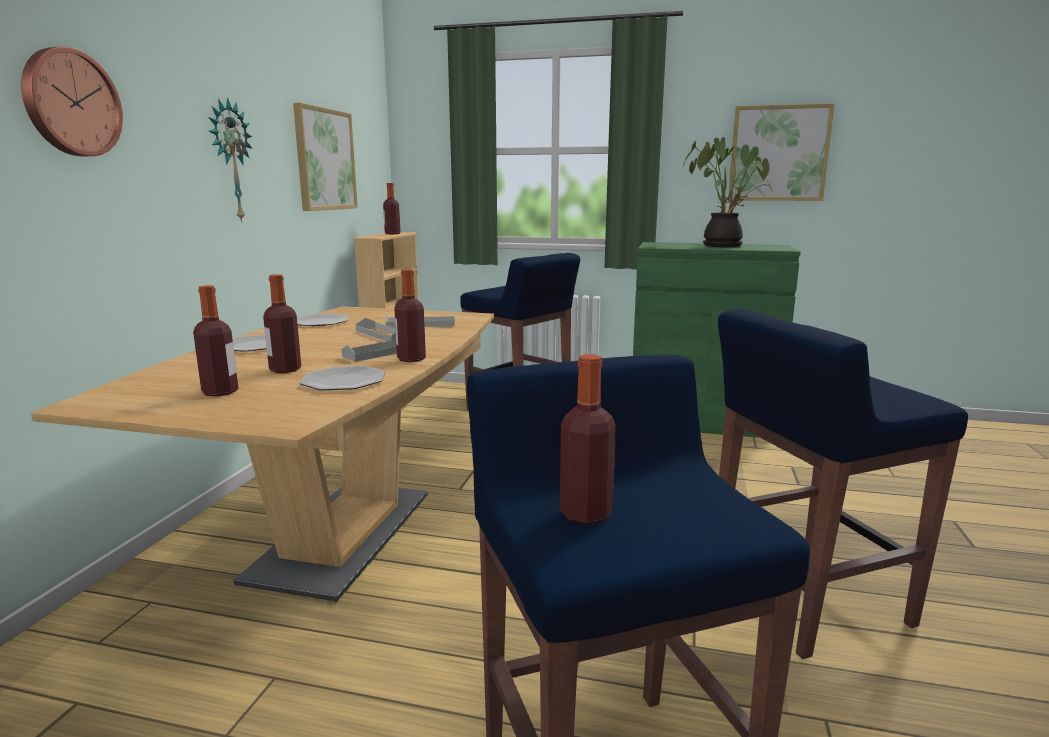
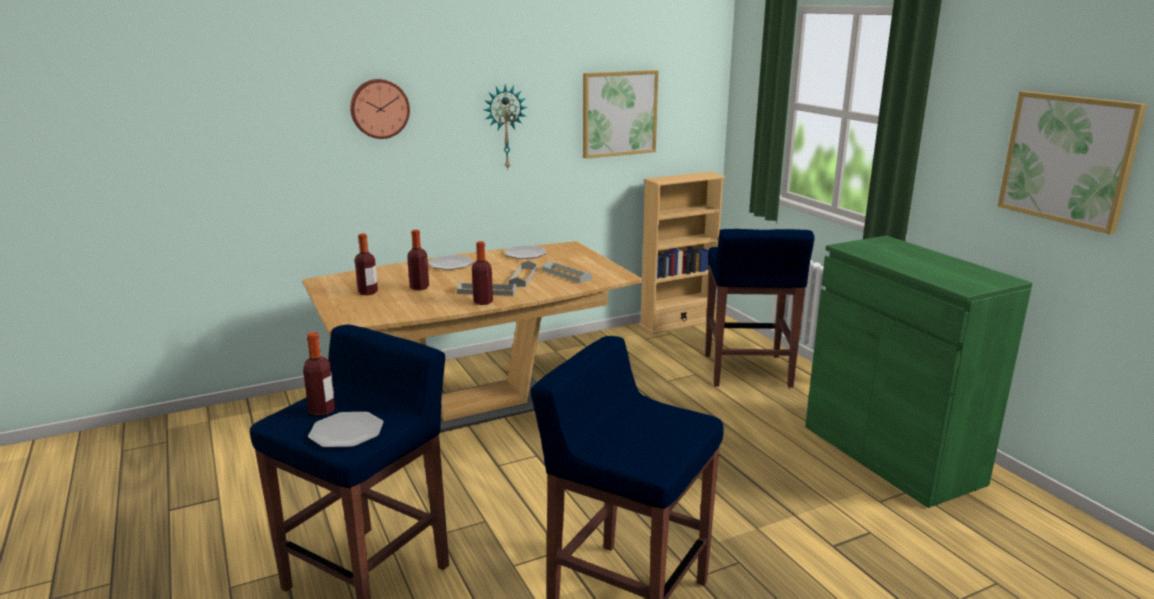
camera: 50 degrees right, 5 degrees up
plate [300,366,385,390] -> plate moved to [308,412,384,448]
bottle [383,183,401,234] -> none
potted plant [683,137,773,247] -> none

